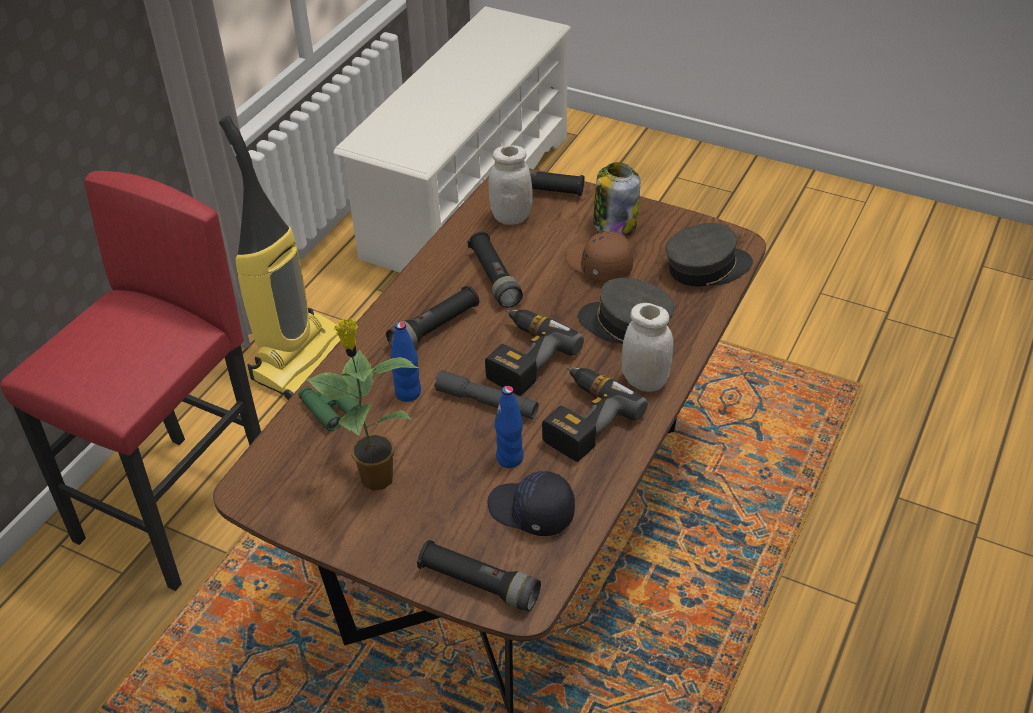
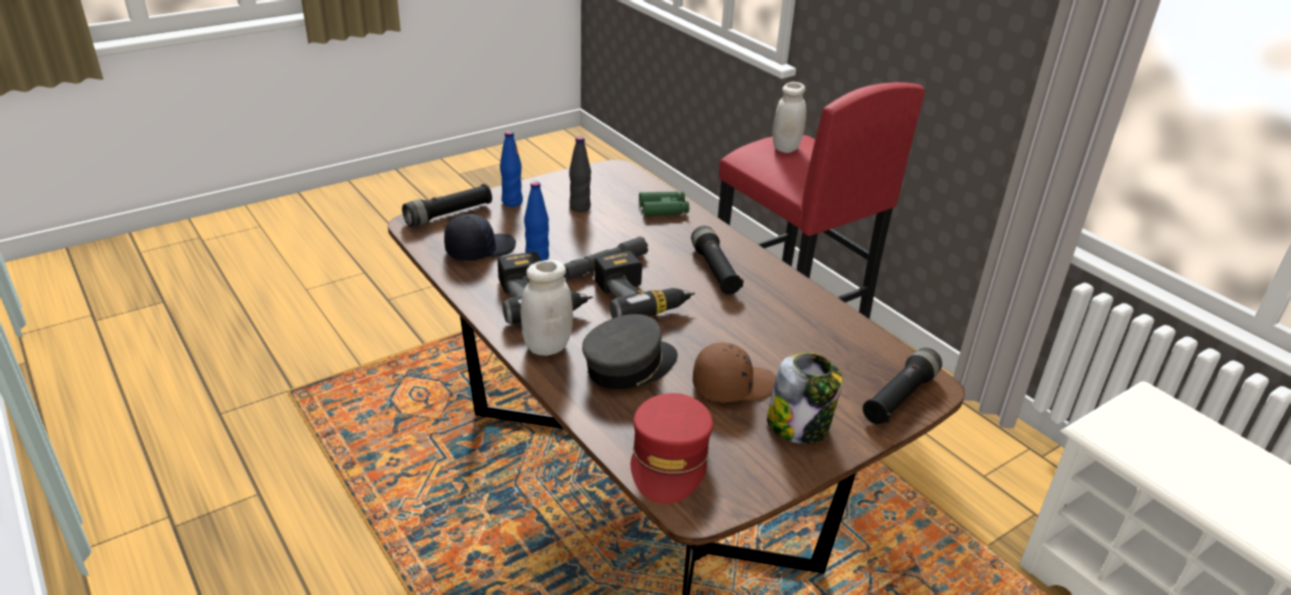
camera: 115 degrees right, 10 degrees down
vacuum cleaner [219,116,340,400] -> none
potted plant [306,318,418,491] -> black bottle [569,136,591,212]
blue bottle [390,321,421,402] -> blue bottle moved to [500,131,523,207]
black flashlight [467,232,523,308] -> none
white jar [488,145,533,225] -> white jar moved to [773,82,806,153]
grey cap [666,223,753,287] -> red cap [631,393,713,504]

